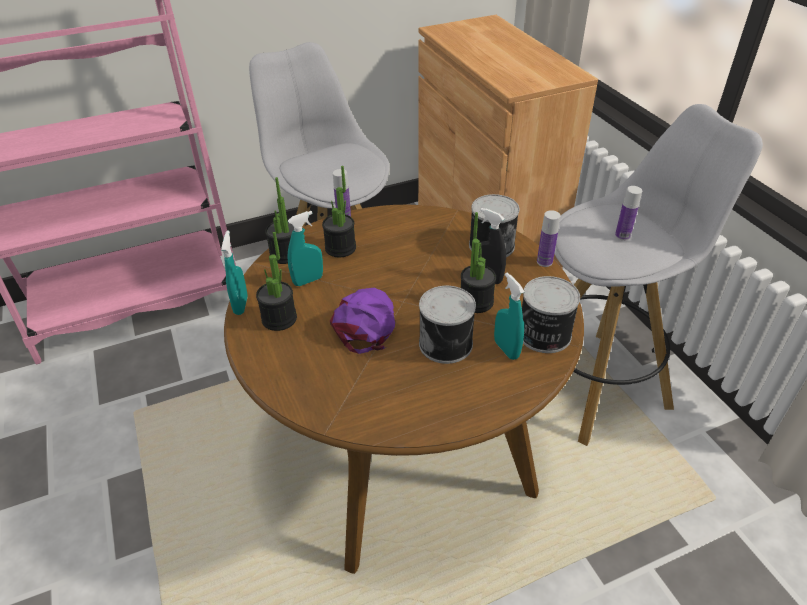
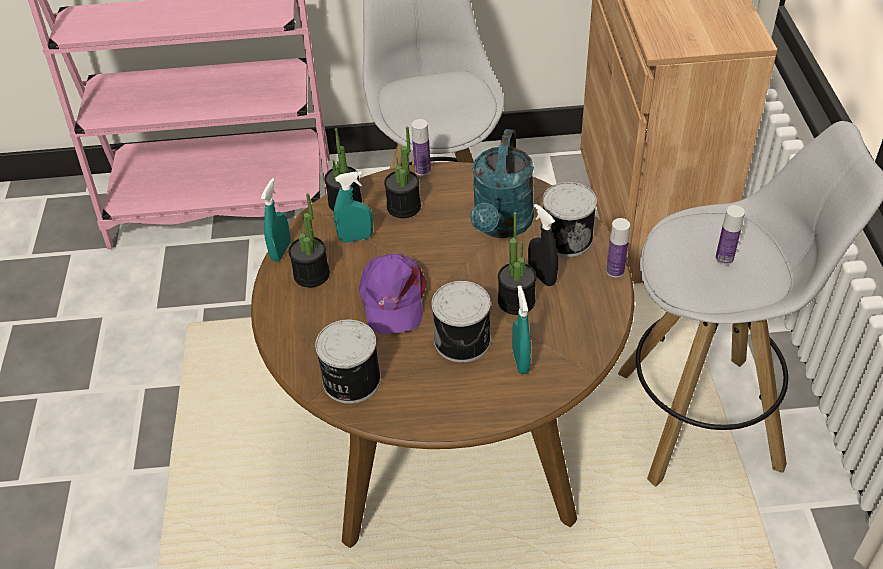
camera: 20 degrees right, 5 degrees up
purple cap [330,288,395,354] -> purple cap turned 150 degrees clockwise [359,254,427,334]
can [522,276,580,353] -> can moved to [315,320,381,404]
none -> turquoise watering can [470,129,534,238]

